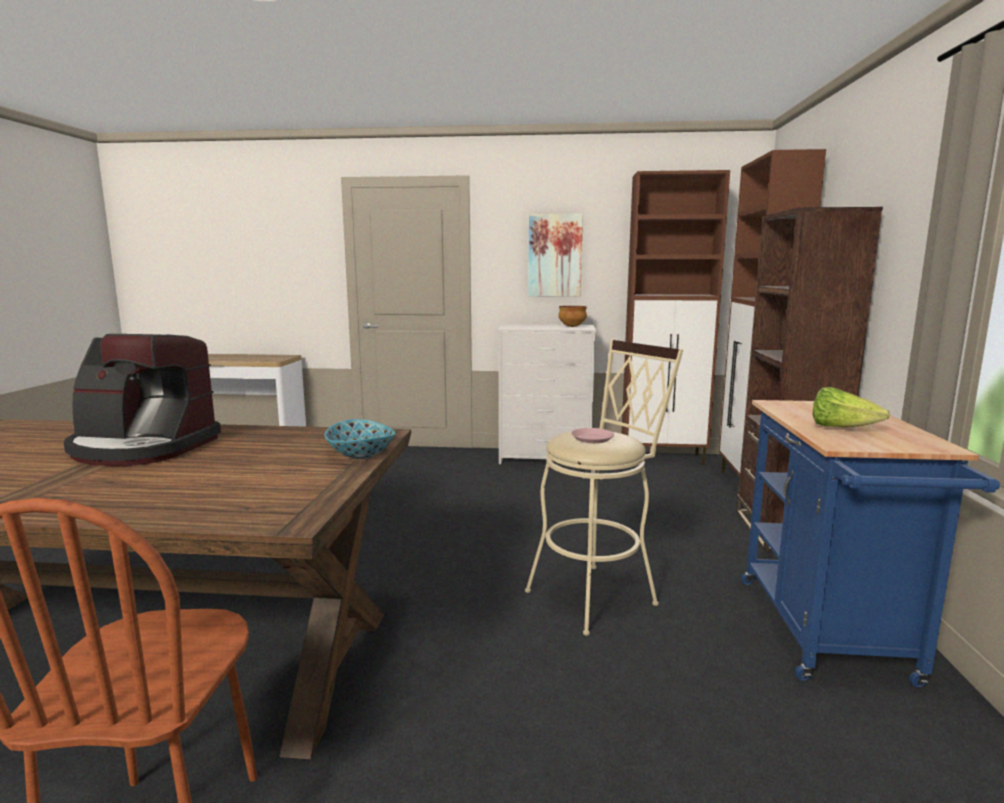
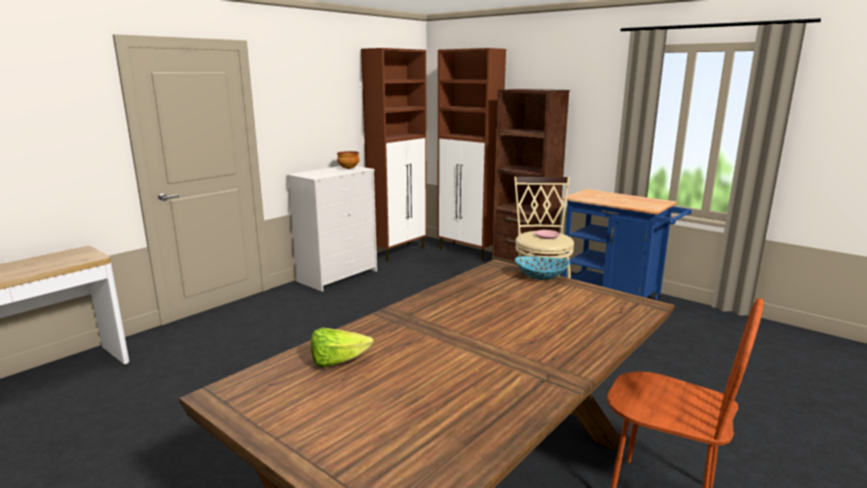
camera: 55 degrees left, 5 degrees up
coffee machine [64,334,221,466] -> none
picture [528,214,583,297] -> none
lettuce [813,387,890,427] -> lettuce moved to [311,328,374,367]

